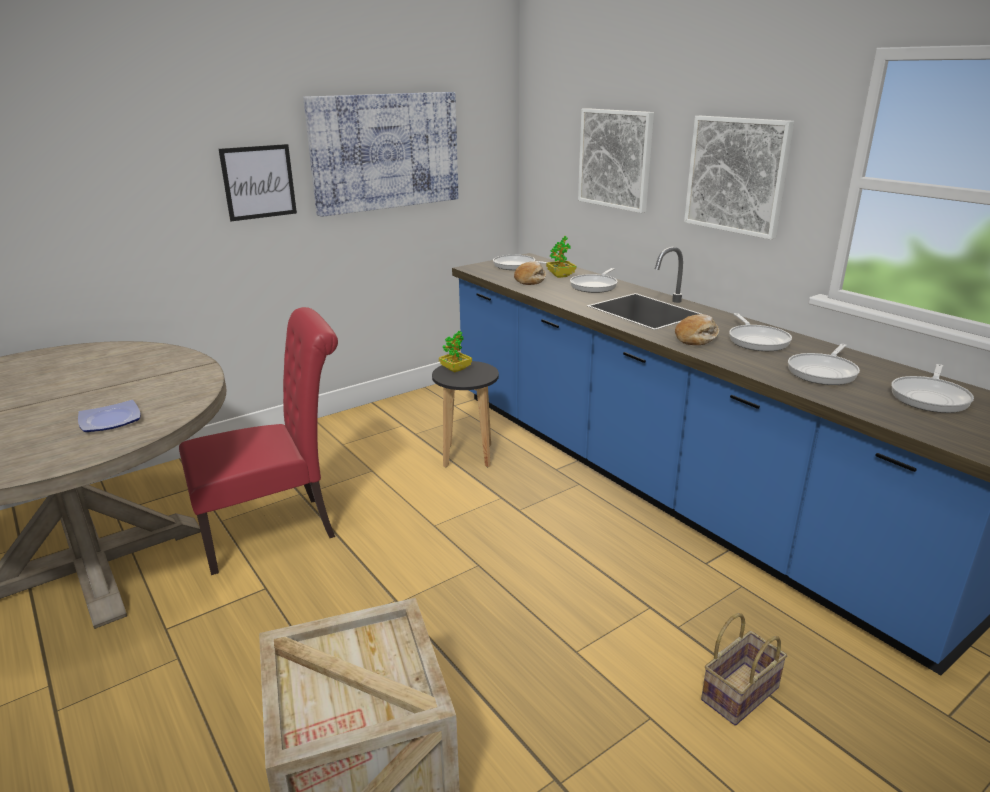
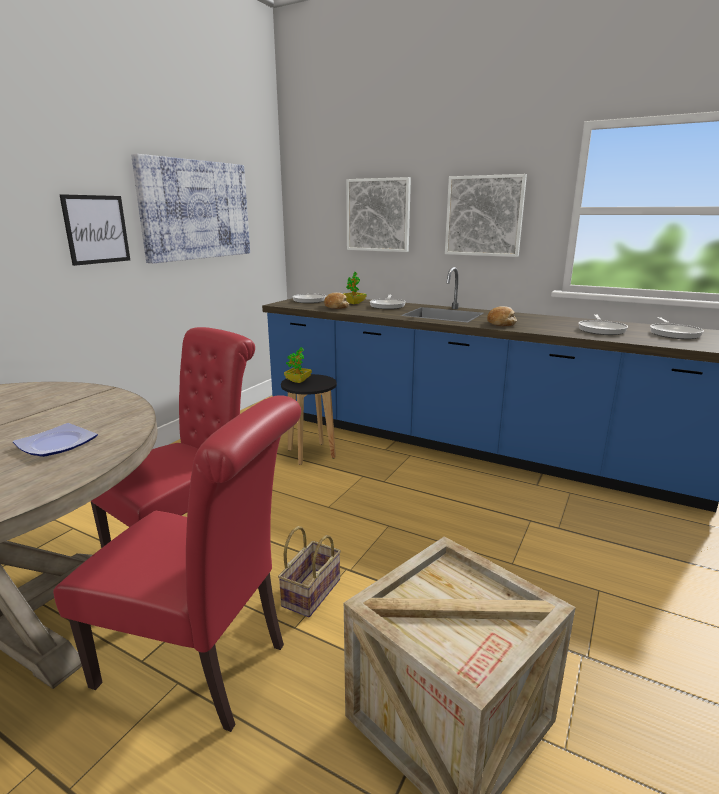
camera: 25 degrees left, 5 degrees down
basket [701,613,787,726] -> basket moved to [278,526,341,617]
frying pan [729,313,792,351] -> none
none -> red chair [53,395,301,732]

